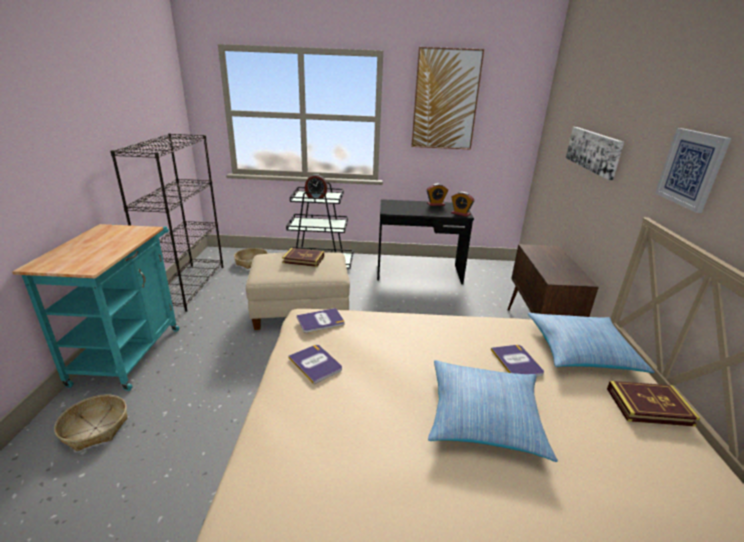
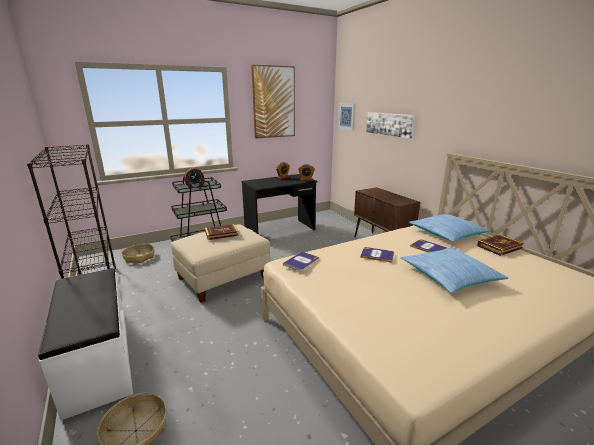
camera: 30 degrees left, 5 degrees down
turquoise cart [12,224,179,391] -> white bench [38,268,133,421]
book [288,345,342,384] -> book moved to [360,247,394,263]
picture [655,128,732,213] -> picture moved to [338,103,355,130]

